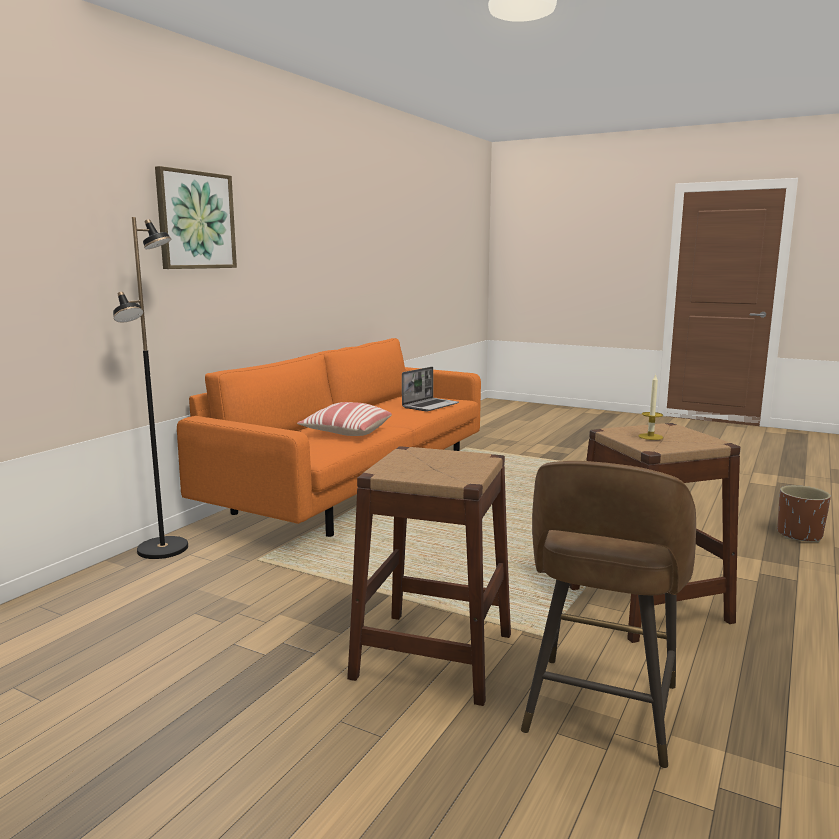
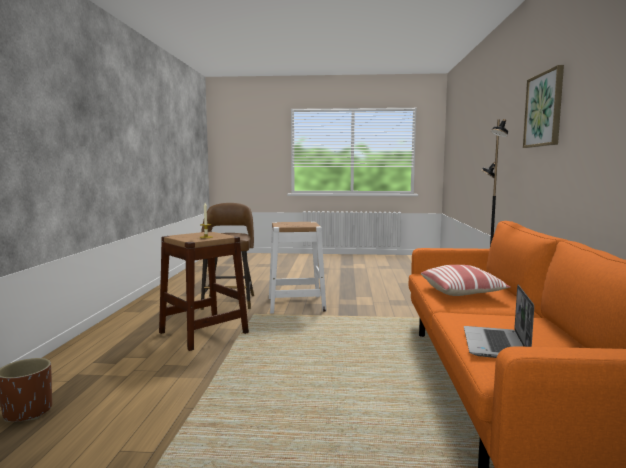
camera: 155 degrees right, 5 degrees down
brown stool [347,446,511,706] -> white stool [269,222,327,314]

